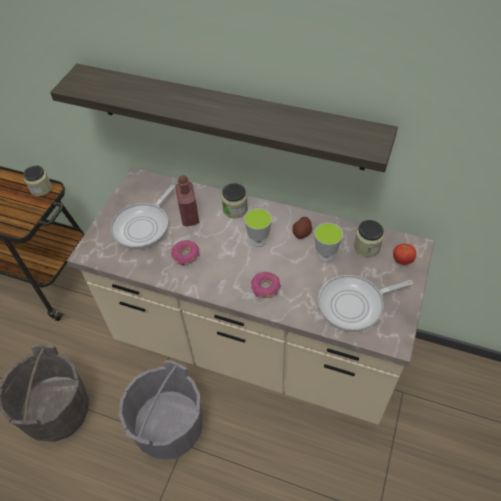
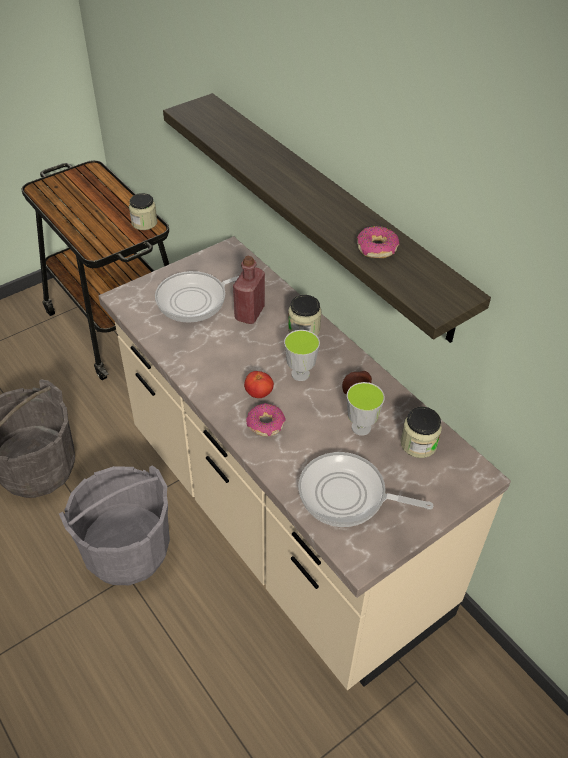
camera: 30 degrees right, 5 degrees down
donut [171,240,200,265] -> donut moved to [357,226,400,258]
tomato [393,244,416,265] -> tomato moved to [244,371,274,398]

